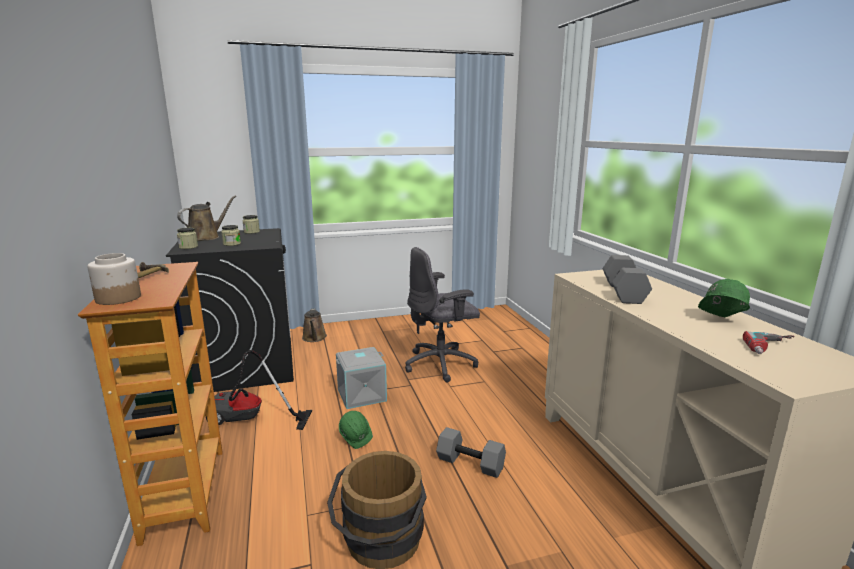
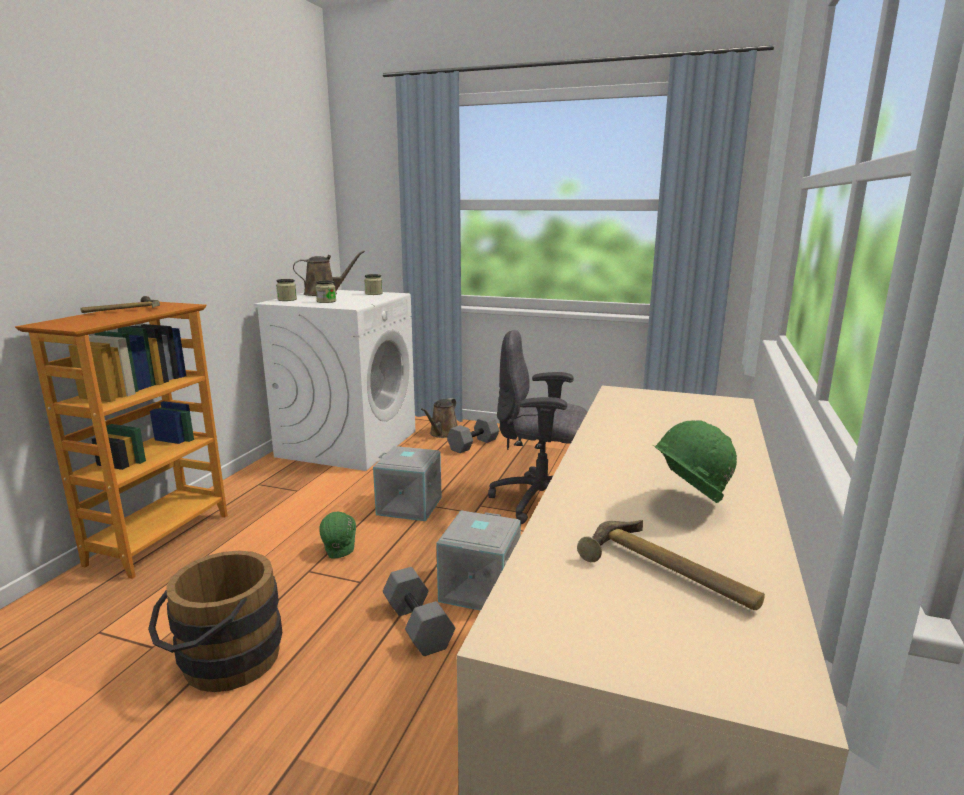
camera: 35 degrees right, 0 degrees up
jar [87,253,141,305] -> none
black washing machine [166,228,294,392] -> white washing machine [254,290,415,471]
vacuum cleaner [206,350,312,430] -> none
grey dumbbell [603,255,652,304] -> grey dumbbell moved to [447,416,499,453]
power drill [743,331,795,354] -> hammer [577,520,765,610]
none -> grey storage box [436,511,521,611]

